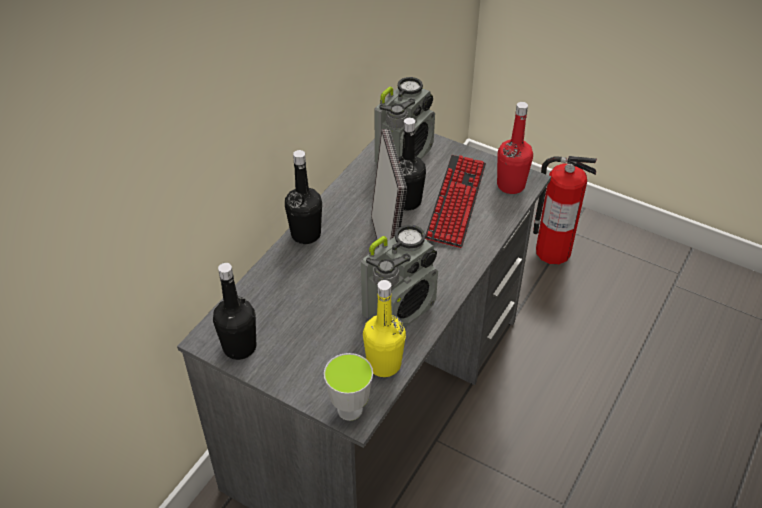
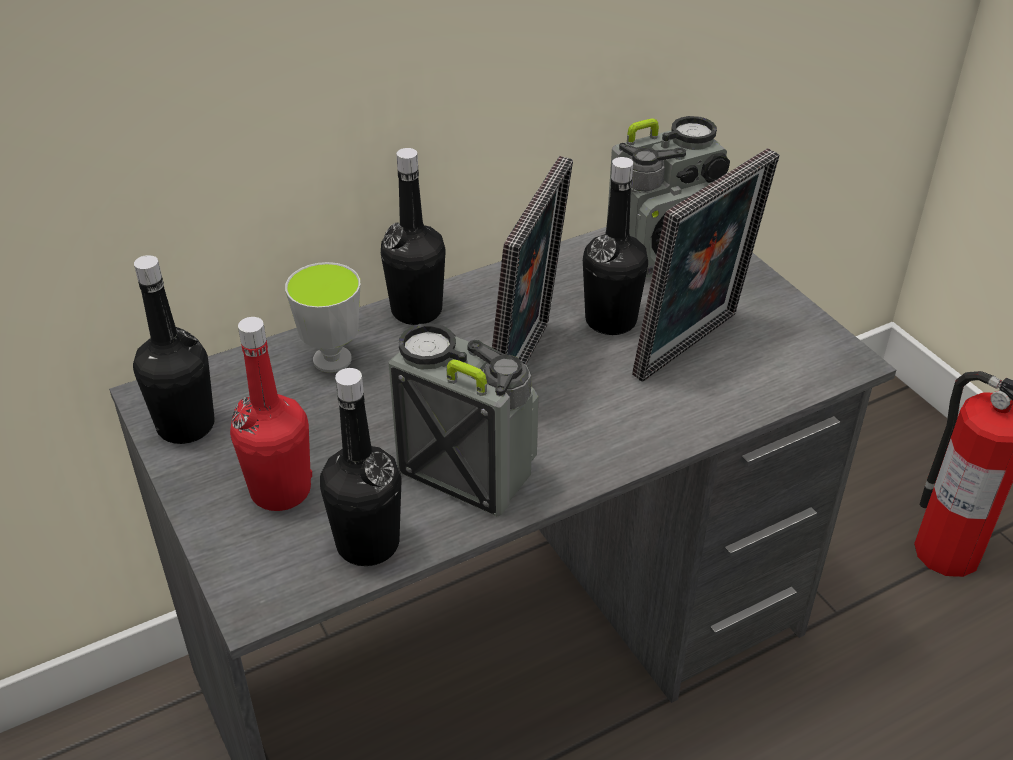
camera: 30 degrees right, 5 degrees down
cup [324,353,373,421] -> cup moved to [285,262,361,373]
radio [361,225,438,328] -> radio turned 135 degrees counterclockwise [388,323,538,516]
yellow bottle [363,280,406,377] -> black bottle [320,368,401,566]
keyboard [425,155,486,248] -> picture frame [632,148,779,382]
red bottle [497,102,533,194] -> red bottle moved to [230,317,312,511]

